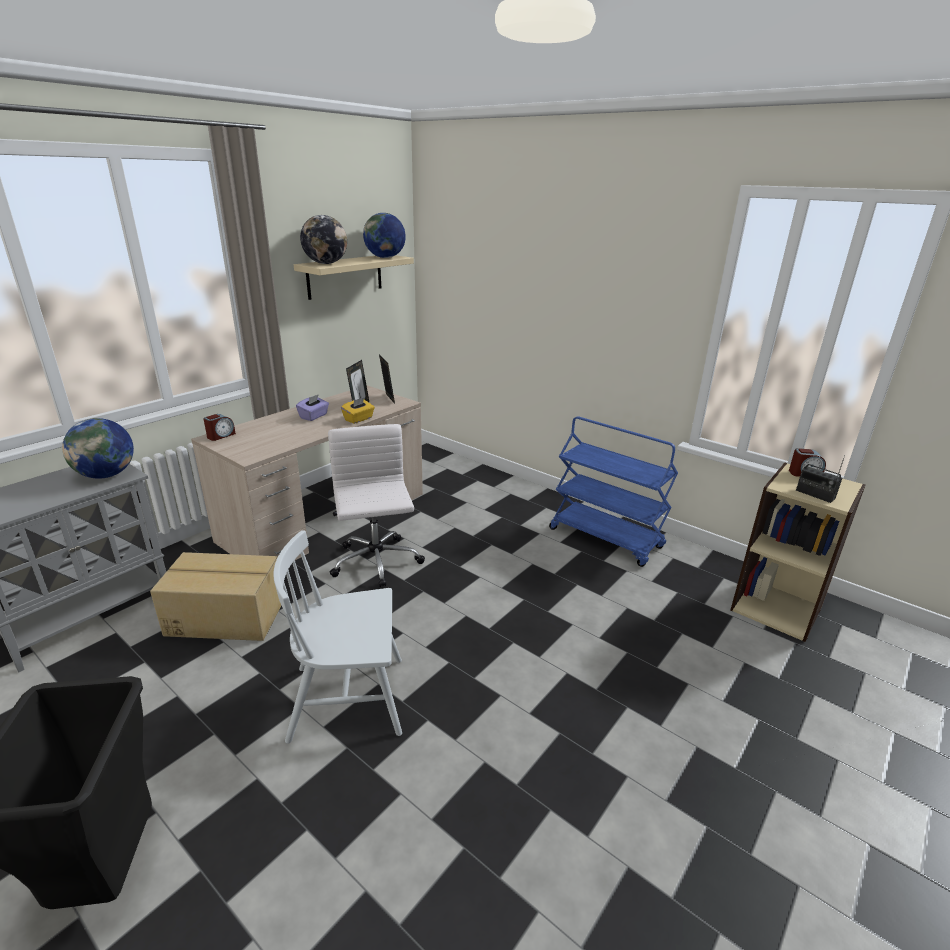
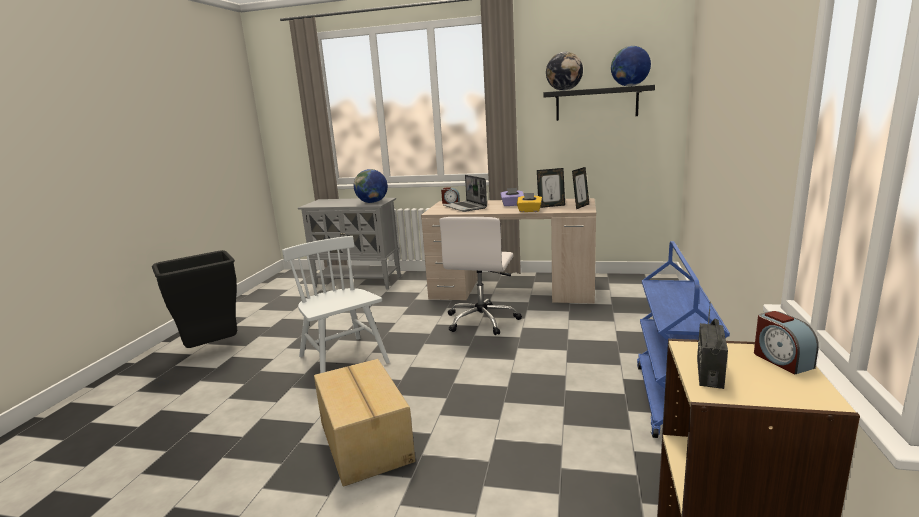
camera: 65 degrees right, 10 degrees down
cardboard box [150,552,281,641] -> cardboard box moved to [314,359,415,486]
beige shelf [294,255,414,300] -> black shelf [544,85,655,121]
white office chair [328,424,425,587] -> white office chair turned 150 degrees clockwise [439,217,522,335]
none -> laptop [443,175,487,212]

